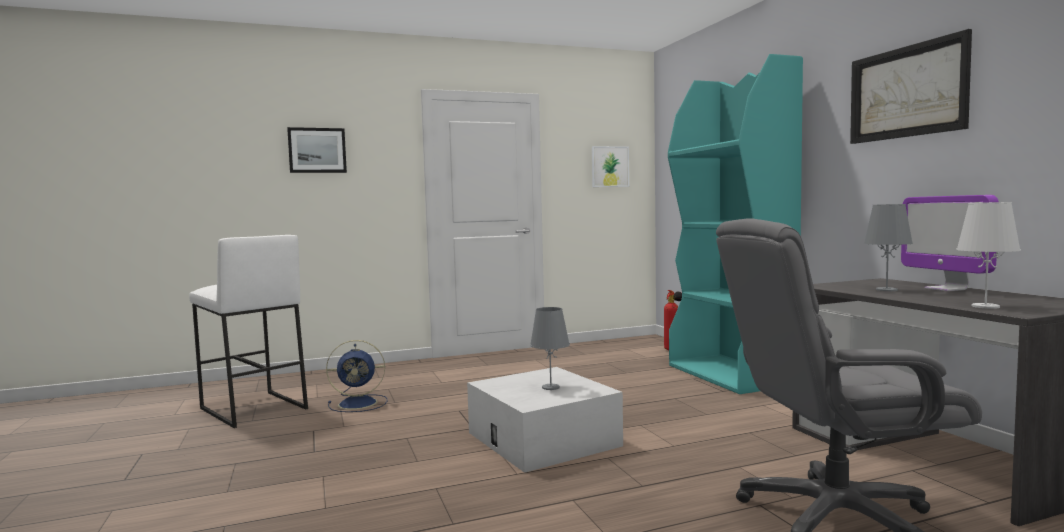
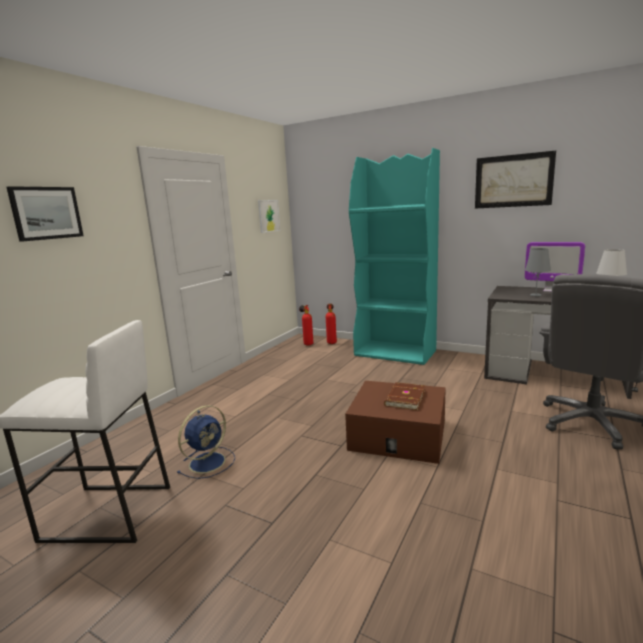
camera: 40 degrees left, 10 degrees up
white storage box [467,367,623,473] -> brown storage box [345,381,446,464]
grey table lamp [530,307,570,390] -> brown book [384,382,425,410]
none -> fire extinguisher [299,305,313,346]

